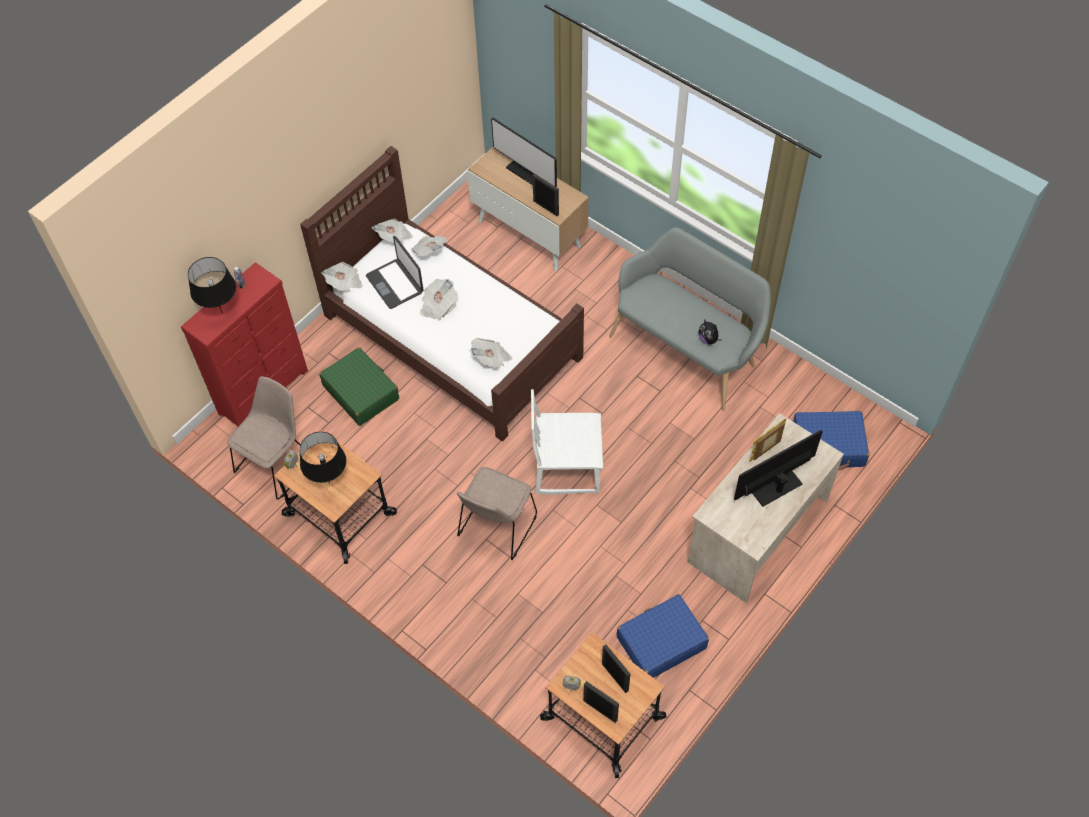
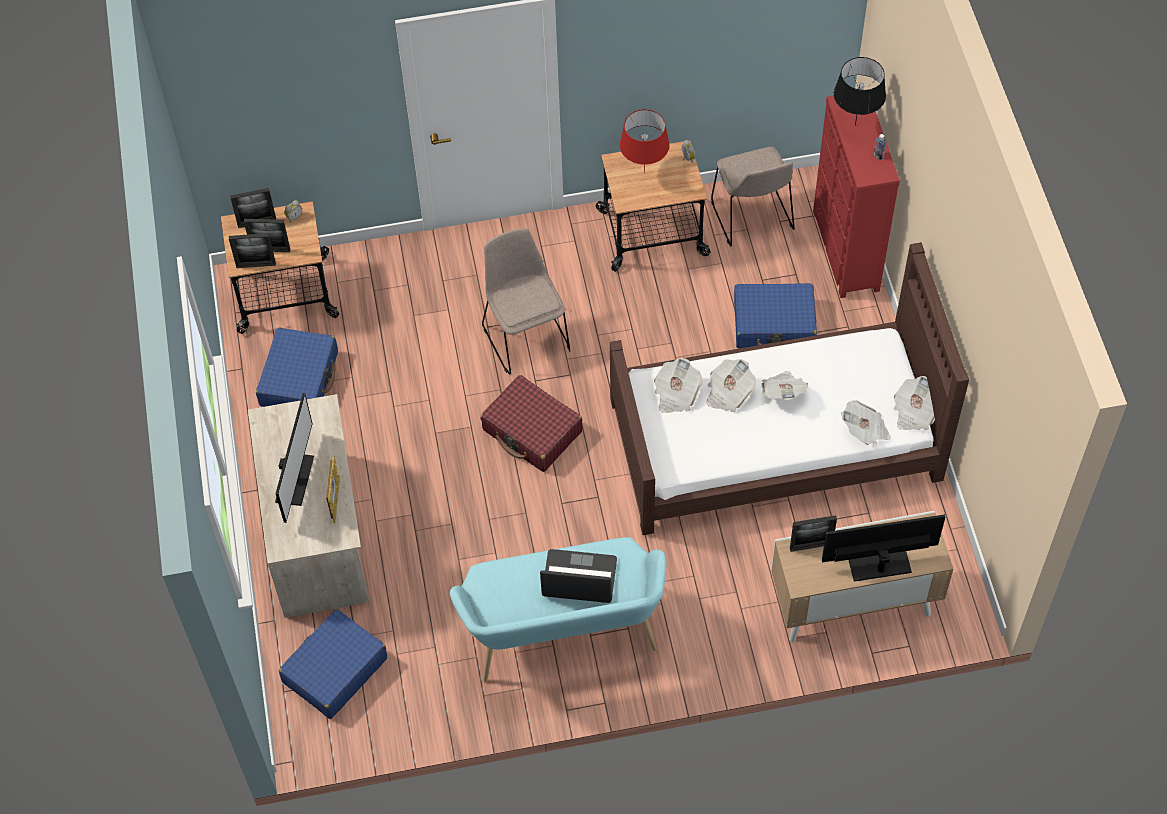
camera: 130 degrees right, 0 degrees up
black table lamp [299,432,346,483] -> red table lamp [620,109,670,173]
green suitcase [319,347,399,426] -> blue suitcase [734,283,817,348]
newspaper [321,262,363,291] -> newspaper moved to [706,359,756,412]
laptop [366,236,424,309] -> laptop moved to [540,549,617,603]
white chair [531,389,603,495] -> red suitcase [480,375,582,472]
grey bench [609,227,771,411] -> turquoise bench [450,537,666,682]
plush toy [698,319,722,344] -> none
none -> picture frame [229,233,276,268]

